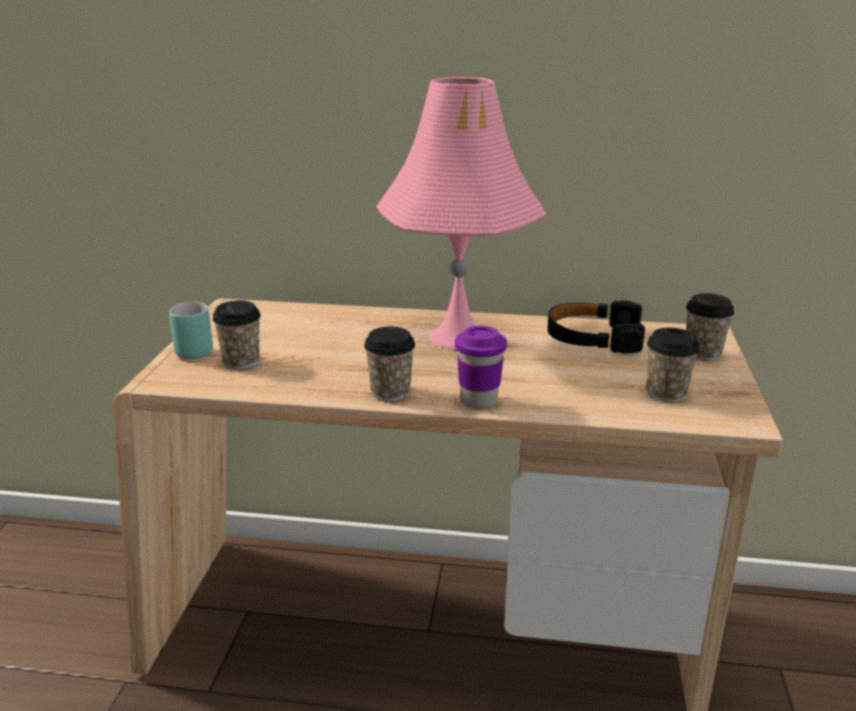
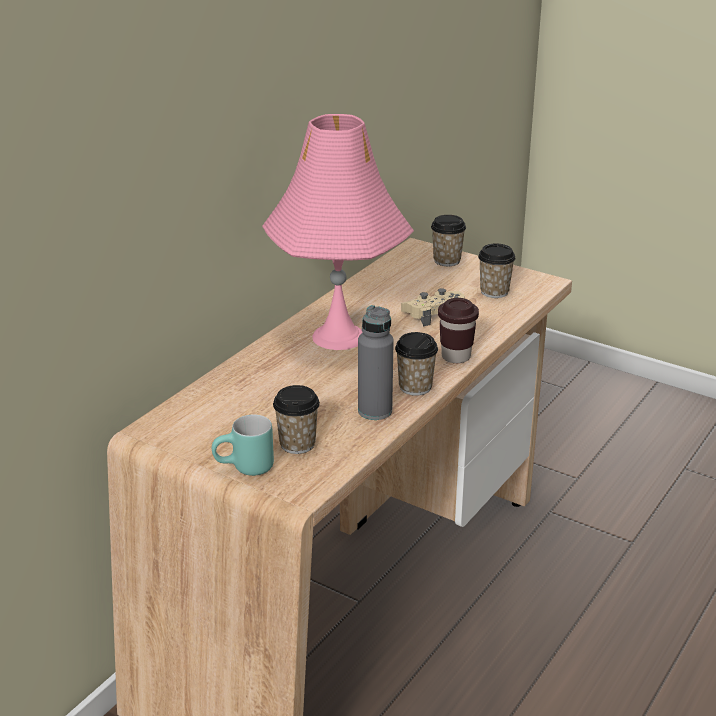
camera: 65 degrees left, 5 degrees up
purple cup [455,326,507,409] -> brown cup [438,298,479,363]
black headphones [547,301,645,354] -> none
none -> grey bottle [358,305,394,420]
none -> beige game controller [401,288,465,326]

